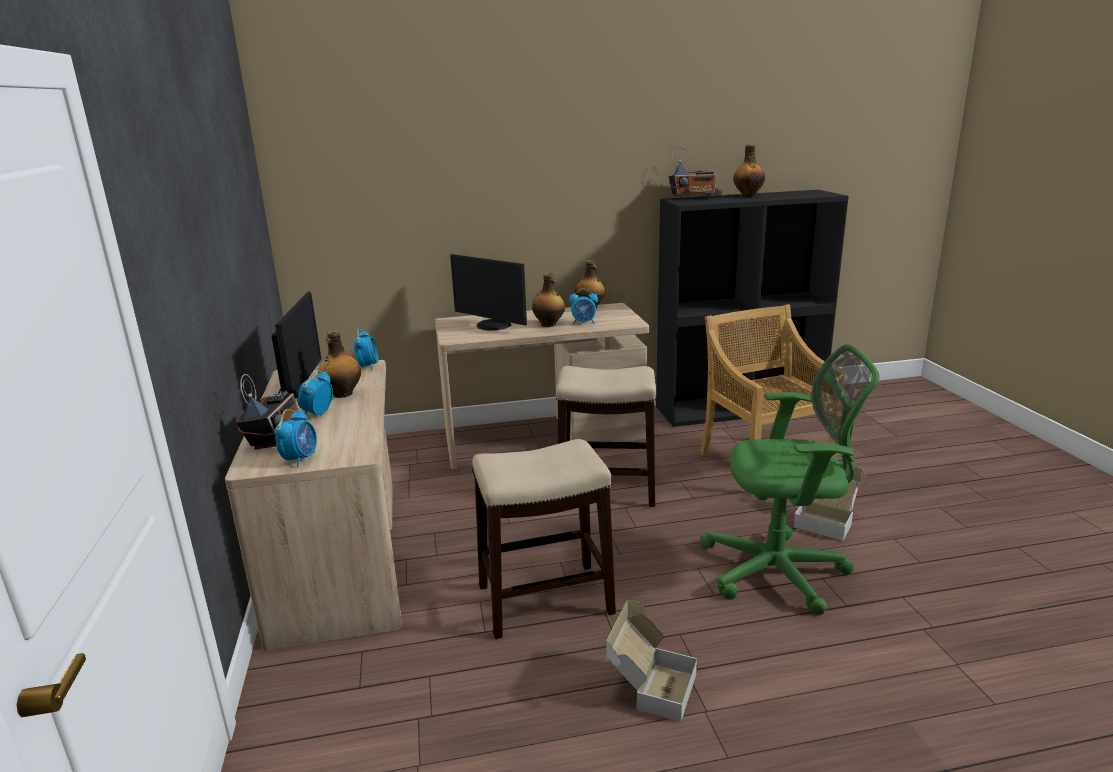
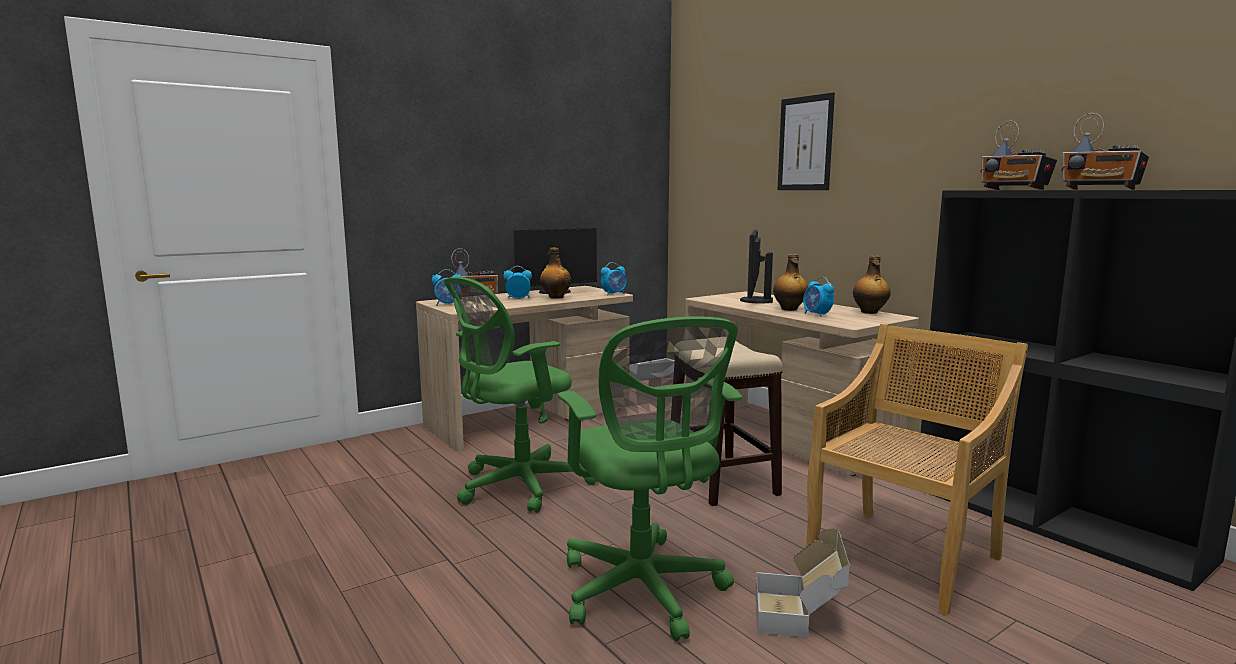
camera: 65 degrees right, 10 degrees down
stool [472,439,616,639] -> green office chair [444,277,597,513]
cardboard box [606,600,697,722] -> none
bottle [733,144,765,197] -> radio [1061,113,1149,190]
none -> picture [778,92,835,190]

